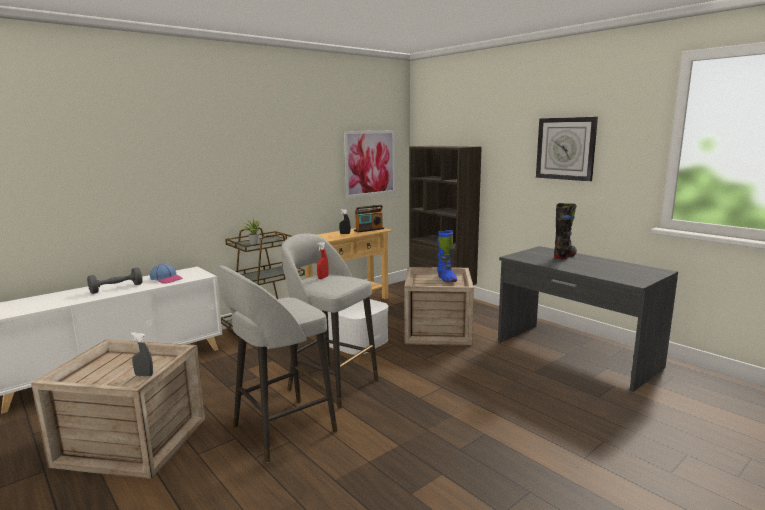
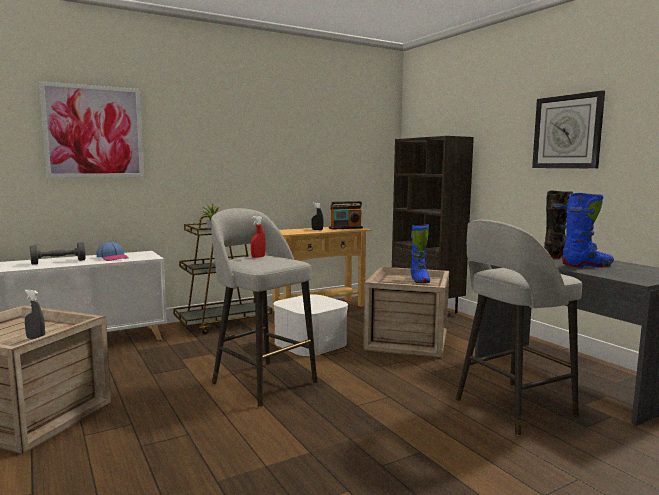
camera: 10 degrees right, 5 degrees down
grey stool [218,265,338,463] -> grey stool moved to [456,220,582,436]
picture [344,130,395,198] -> picture moved to [39,81,144,178]
none -> blue boot [562,193,614,267]

